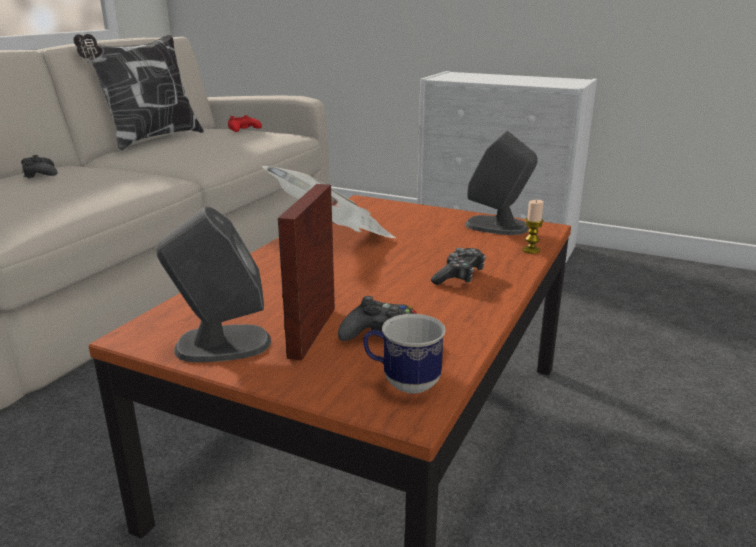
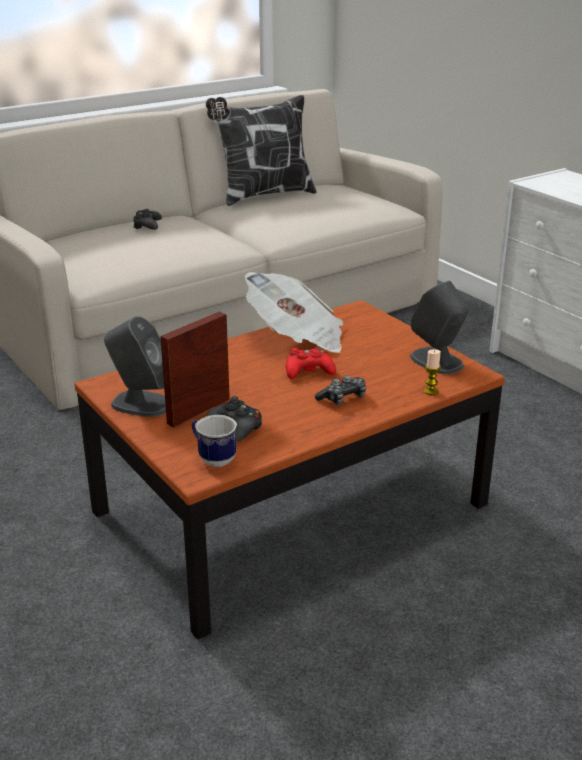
camera: 30 degrees right, 5 degrees up
red game controller [228,115,262,132] -> red game controller moved to [286,348,336,379]

